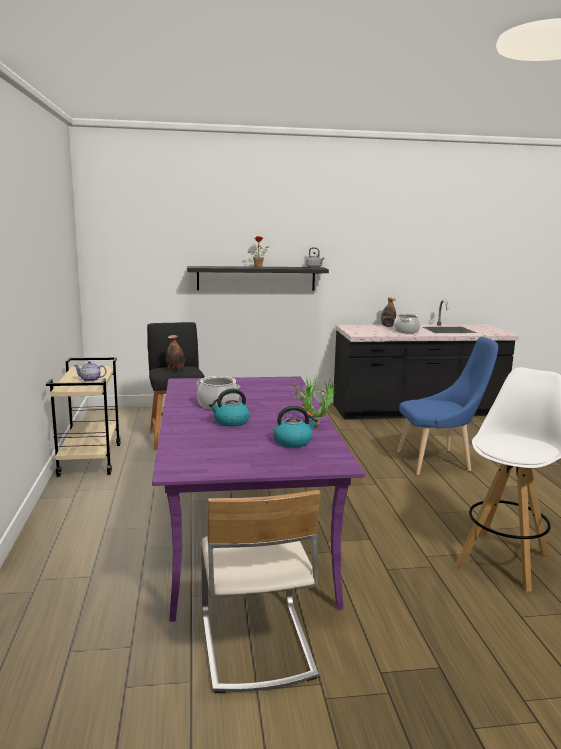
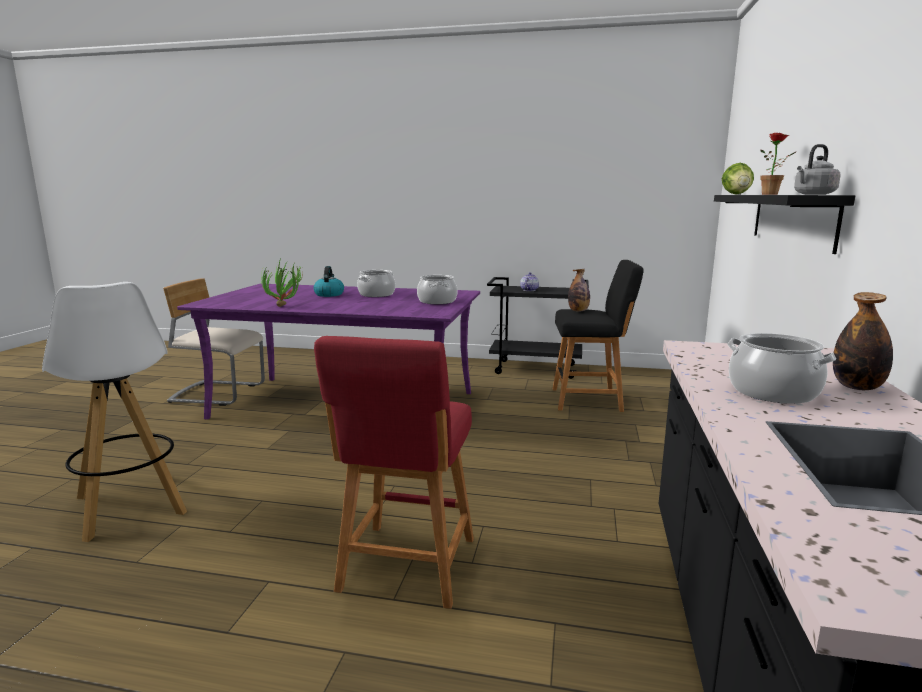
camera: 110 degrees right, 0 degrees up
beige cart [46,357,121,477] -> black cart [487,277,589,379]
kettle [273,406,318,448] -> none
blue chair [397,337,498,475] -> red stool [314,336,474,609]
none -> cooking pot [417,275,457,304]
none -> lettuce [722,163,754,195]

